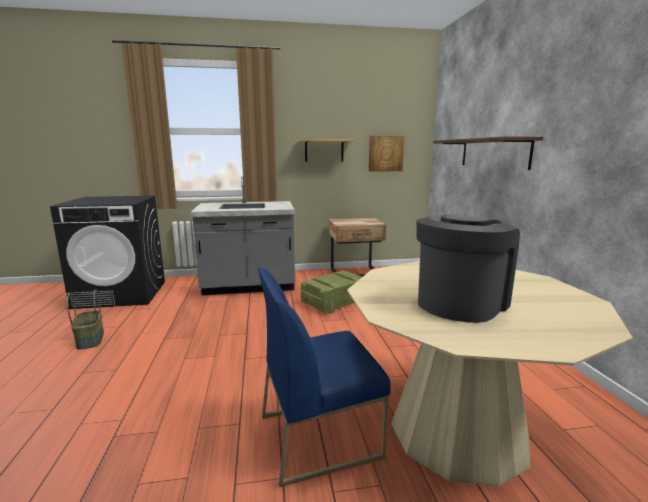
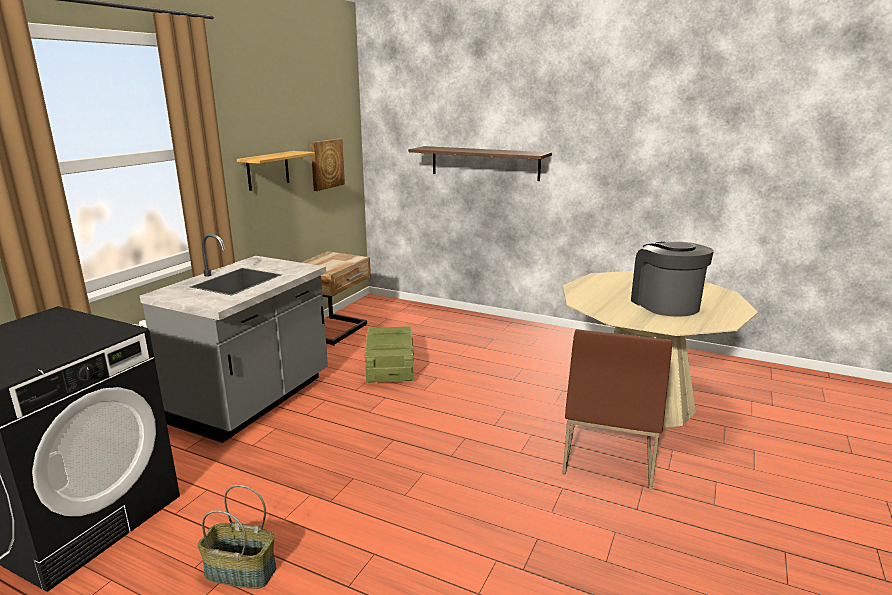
camera: 55 degrees left, 5 degrees up
blue chair [258,267,391,487] -> brown chair [563,329,672,490]

